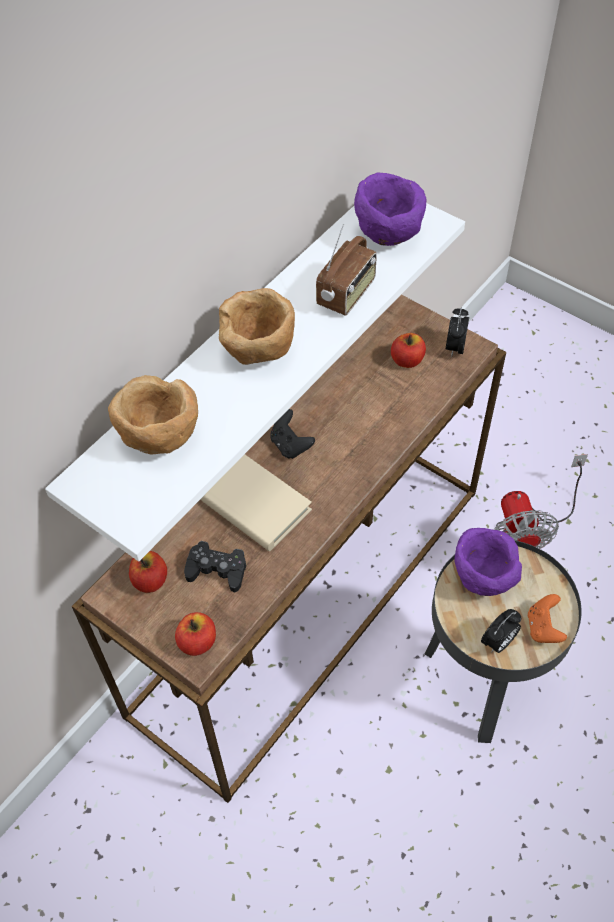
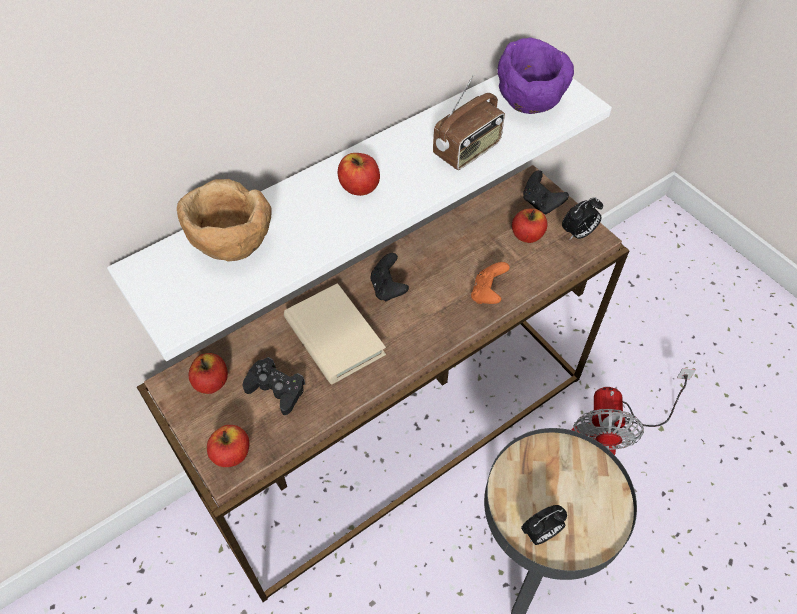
camera: 15 degrees right, 0 degrees up
brown bowl [219,288,295,365] -> apple [338,153,380,196]
alarm clock [446,307,469,357] -> alarm clock turned 150 degrees counterclockwise [562,197,603,240]
purple bowl [454,528,522,596] -> none
orange game controller [528,594,567,643] -> orange game controller moved to [471,262,510,304]
none -> black game controller [523,170,569,215]

